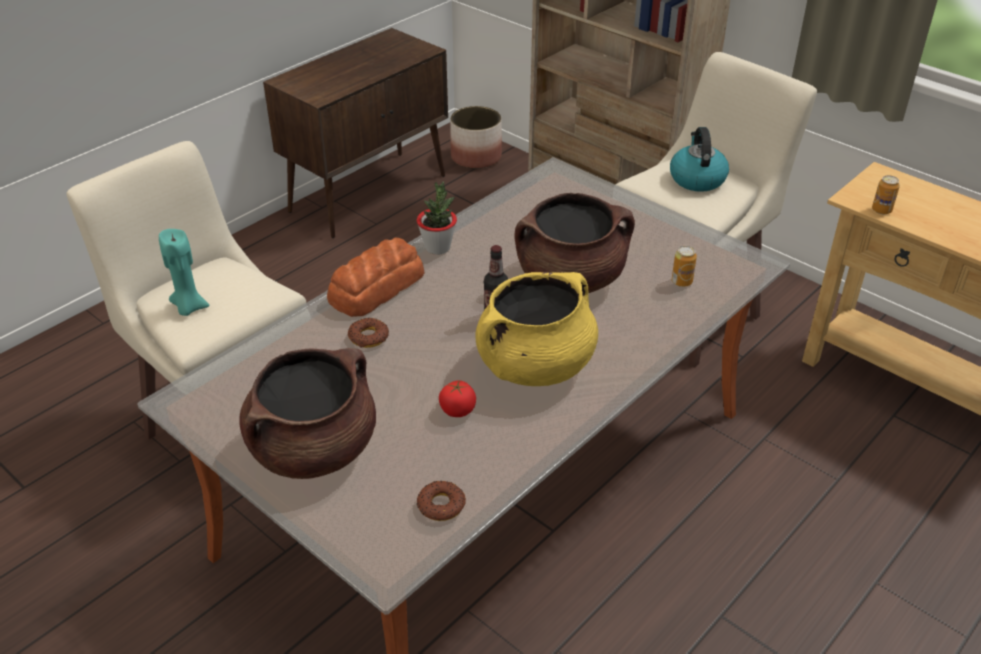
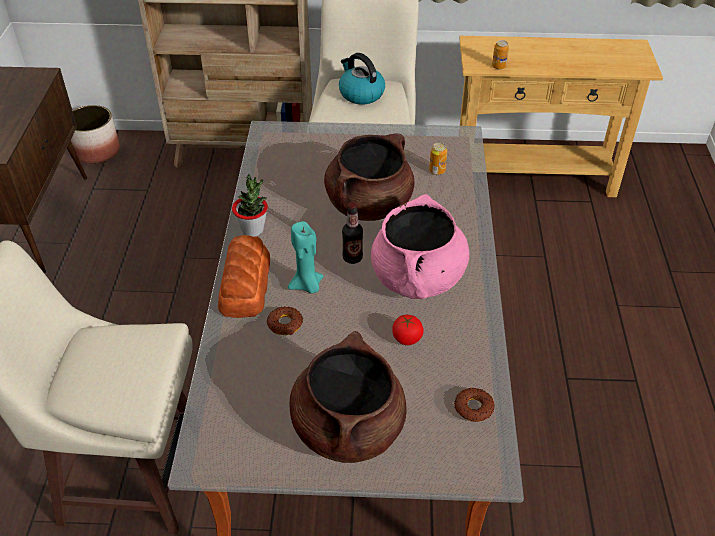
camera: 40 degrees left, 5 degrees up
turquoise candle [159,229,210,316] -> turquoise candle moved to [288,221,323,294]
yellow cooking pot [475,272,598,386] -> pink cooking pot [371,194,469,299]

